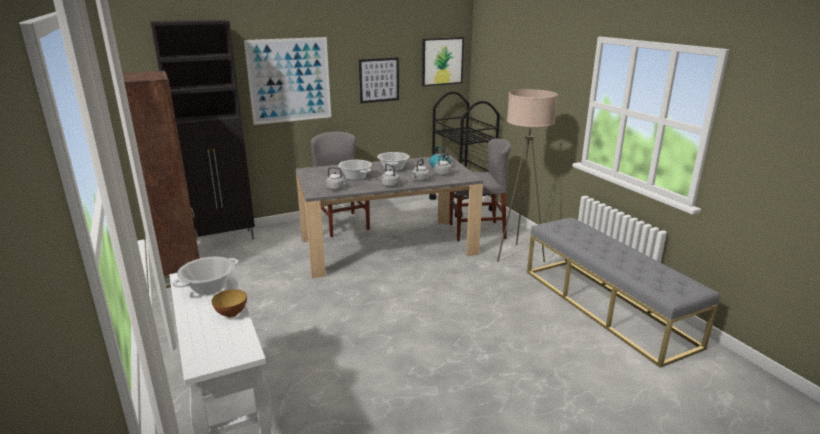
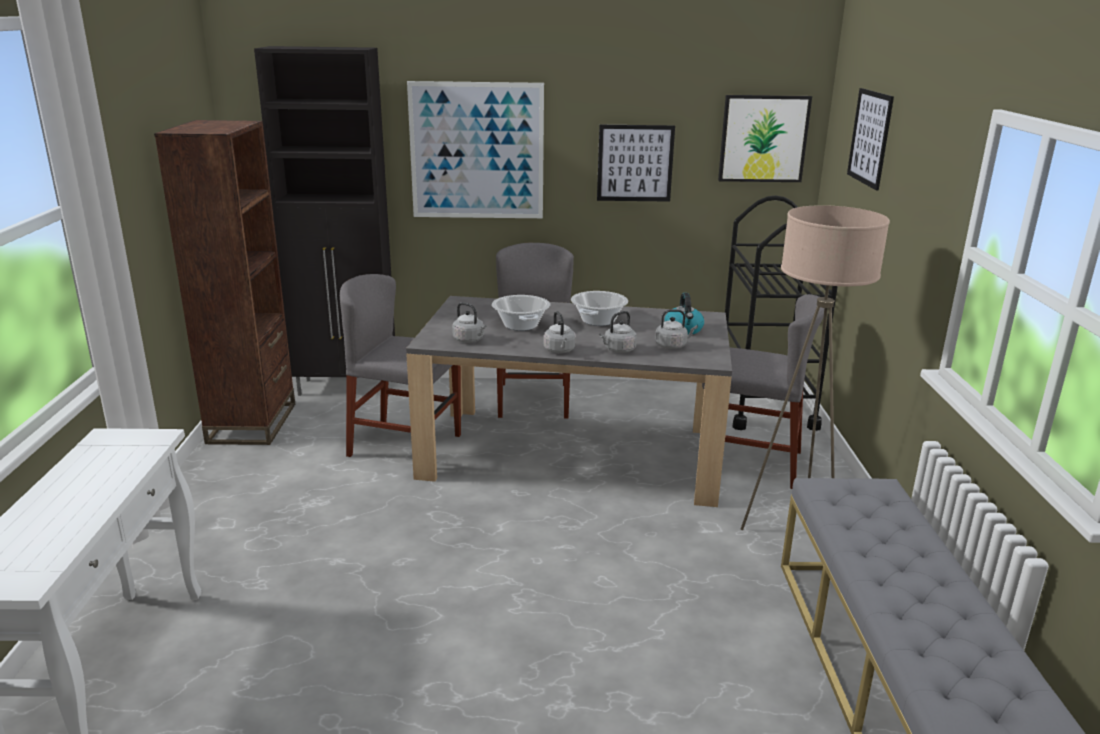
camera: 25 degrees right, 0 degrees up
cooking pot [172,257,239,295] -> none
bowl [212,289,247,317] -> none
none -> grey chair [340,274,461,457]
none -> picture [847,88,894,190]

